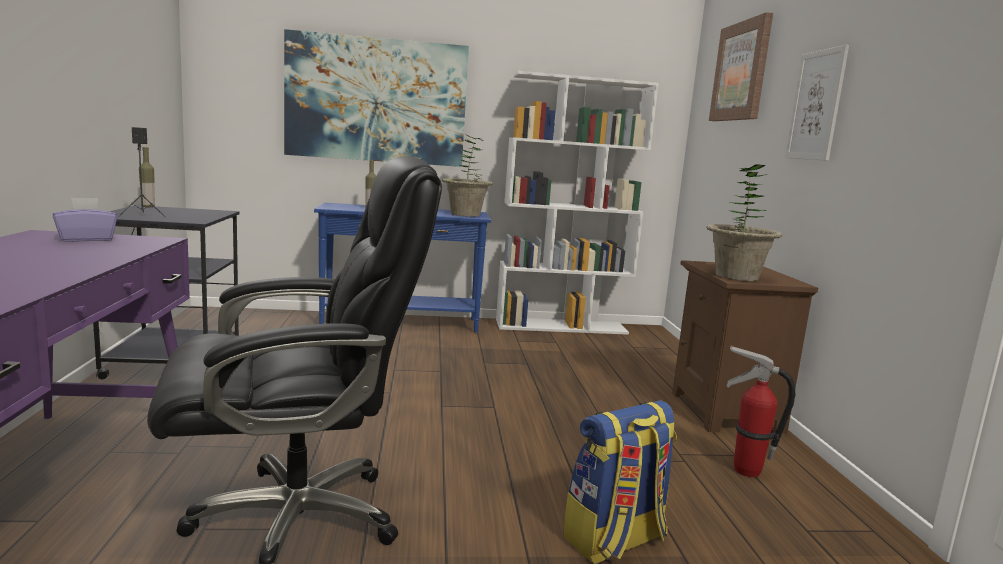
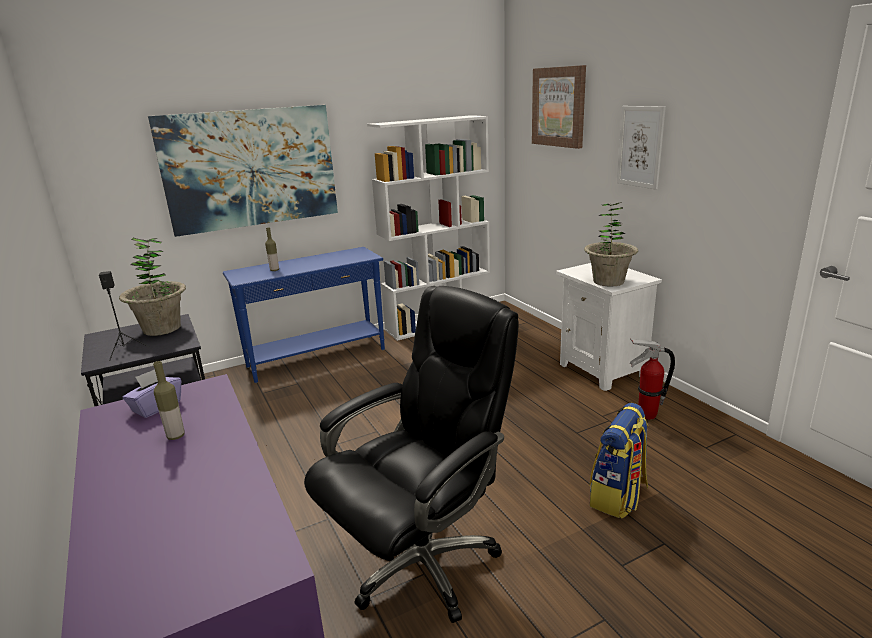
camera: 20 degrees left, 10 degrees up
bottle [139,147,155,207] -> bottle moved to [153,361,184,440]
potted plant [442,134,493,217] -> potted plant moved to [119,238,186,336]
brown nightstand [672,260,818,434] -> white nightstand [556,263,662,391]

